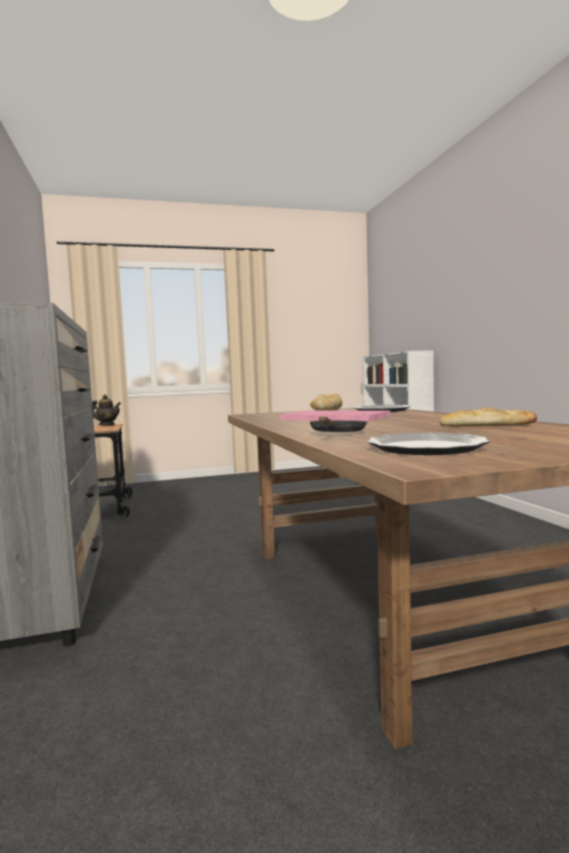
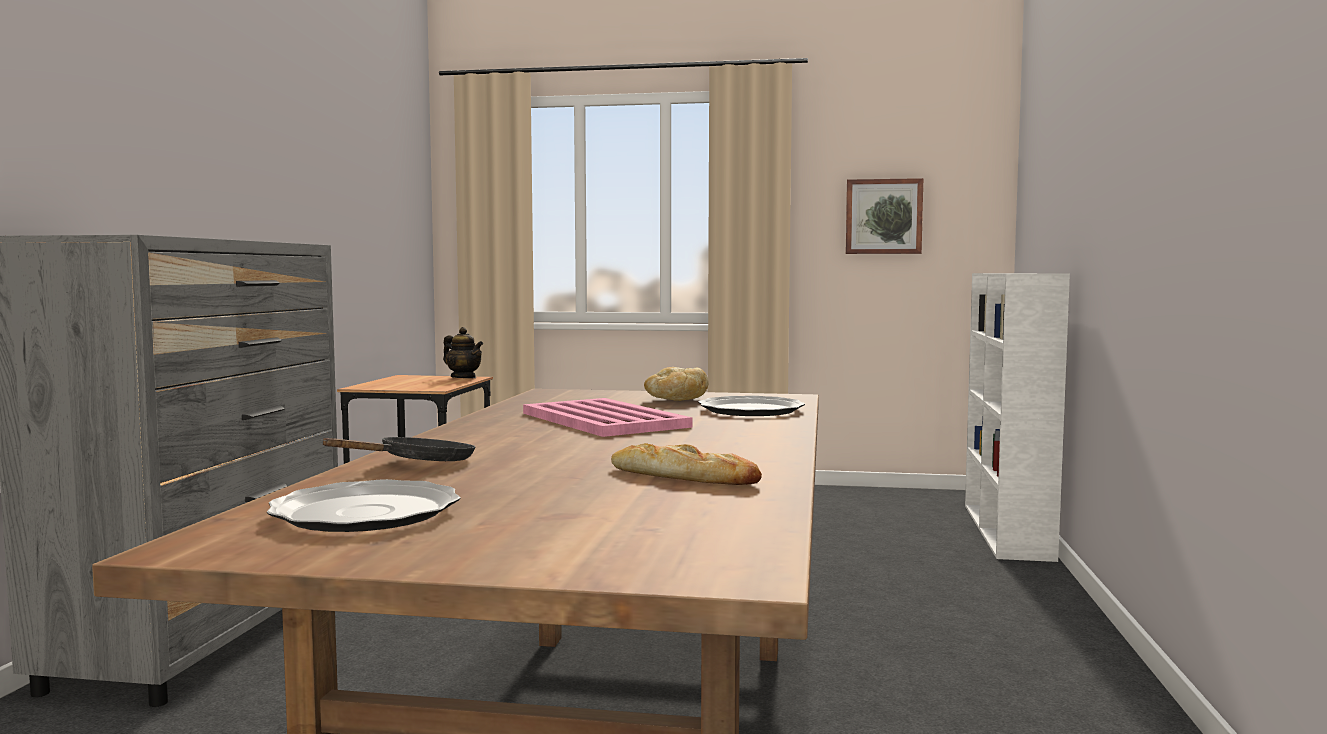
camera: 25 degrees right, 0 degrees up
none -> picture [846,178,923,254]

